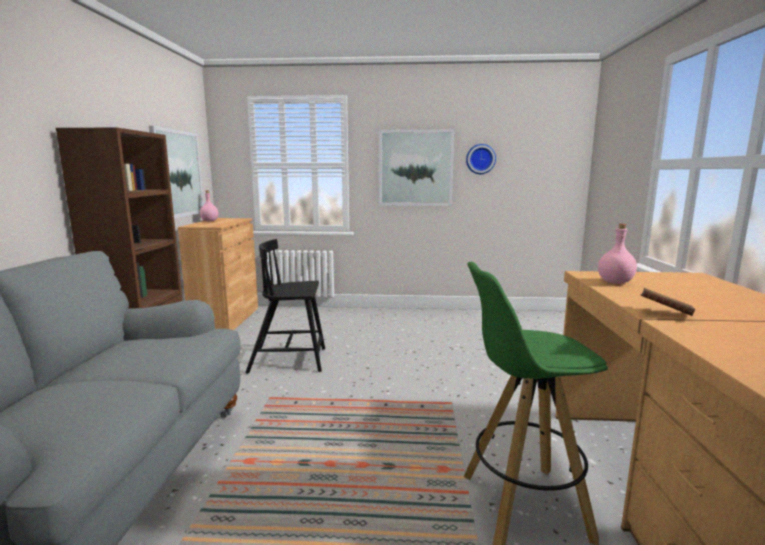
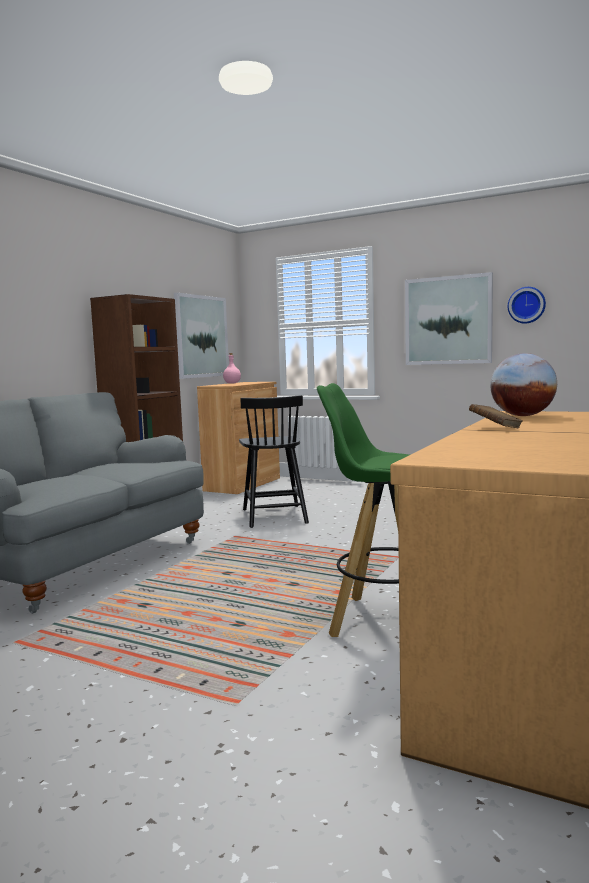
camera: 25 degrees right, 5 degrees down
black chair [245,239,325,374] -> black chair turned 120 degrees counterclockwise [239,395,309,528]
pink bottle [598,224,637,284] -> globe [490,353,557,416]

